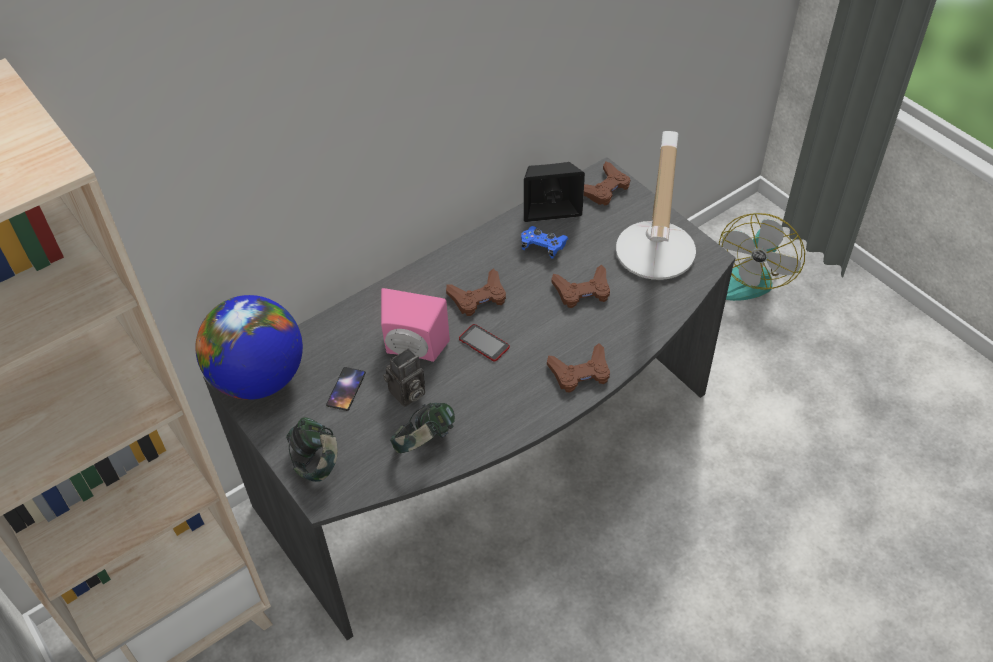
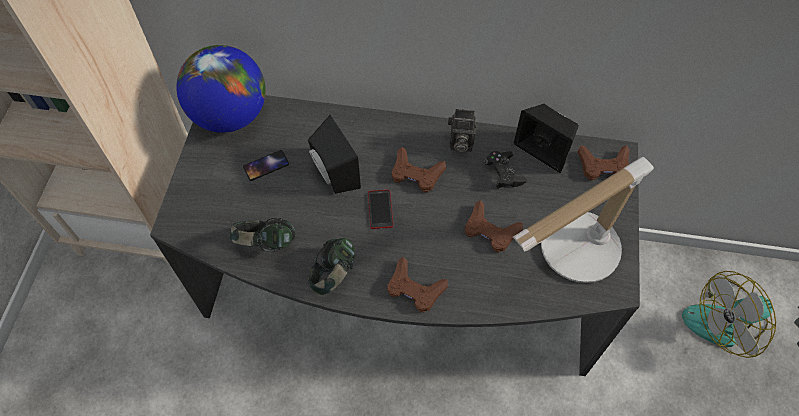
camera: 45 degrees right, 10 degrees up
headphones [286,417,338,482] -> headphones moved to [308,238,357,295]
pink speaker [381,288,450,362] -> black speaker [308,115,361,194]
camera [383,348,425,407] -> camera moved to [448,109,476,152]
blue game controller [521,226,568,259] -> black game controller [484,151,527,189]

